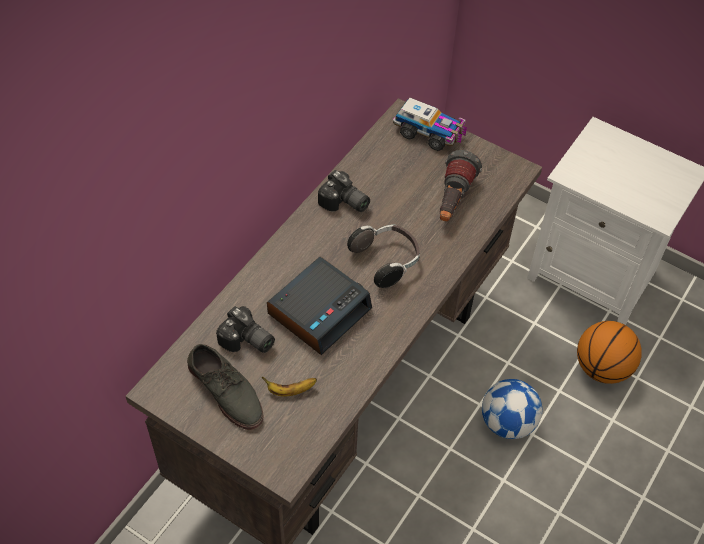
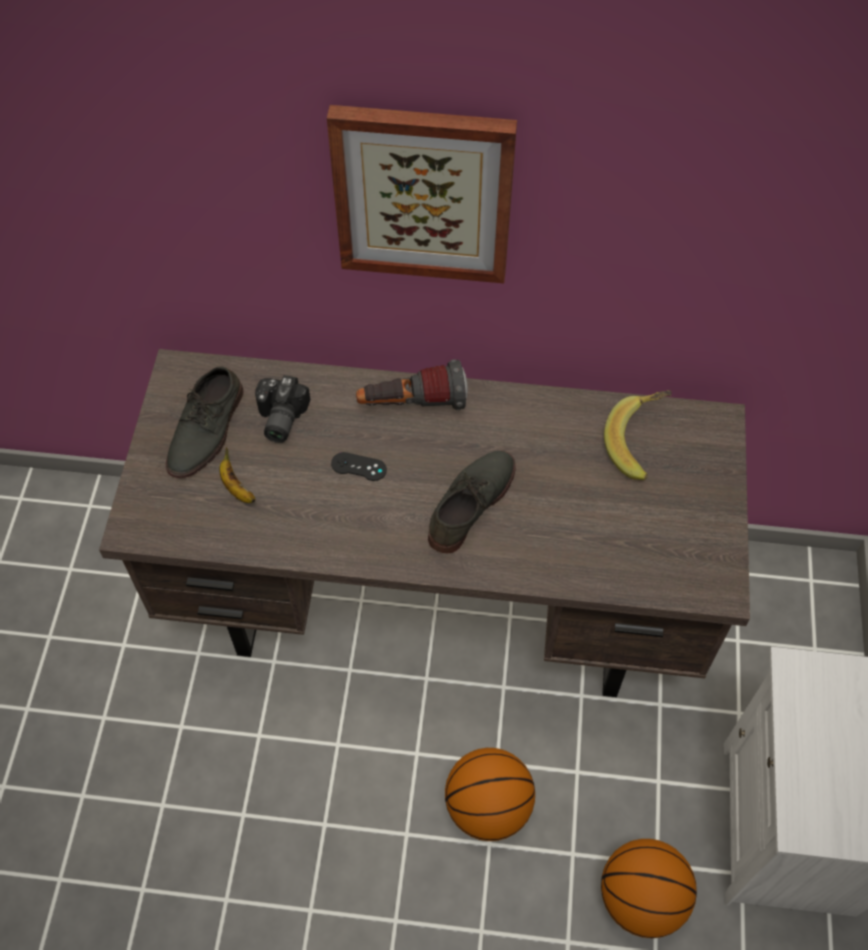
camera: 65 degrees right, 5 degrees up
alarm clock [267,257,372,355] -> black game controller [331,452,387,481]
camera [318,170,370,212] -> none
headphones [347,225,420,288] -> grey shoe [428,451,516,553]
toy truck [393,98,467,151] -> none
flashlight [439,150,482,222] -> flashlight moved to [356,359,468,410]
football [482,379,542,439] -> basketball [445,748,535,841]
none -> picture [327,105,517,283]
none -> banana [604,390,672,480]

